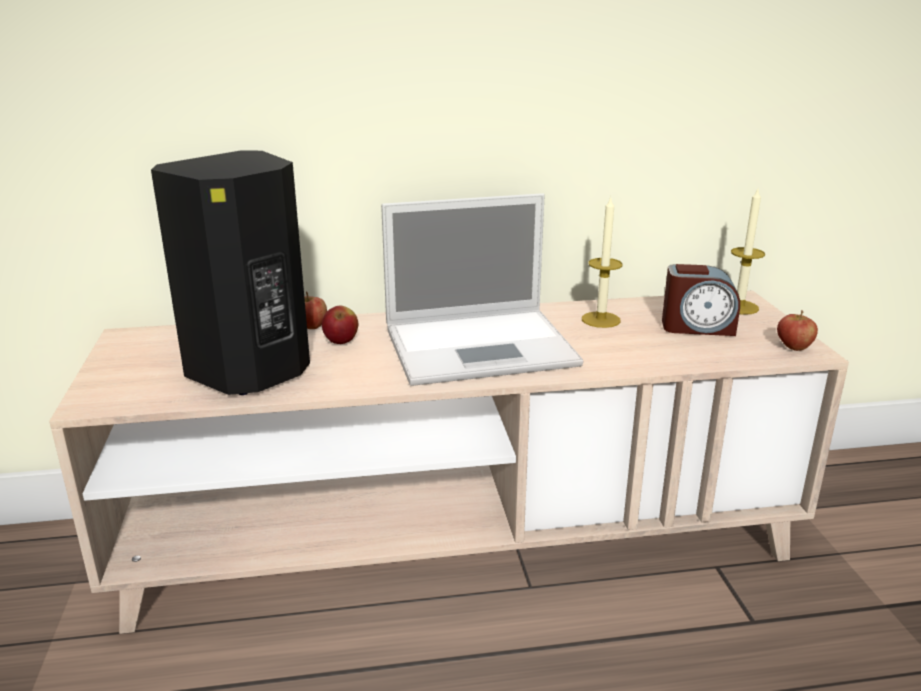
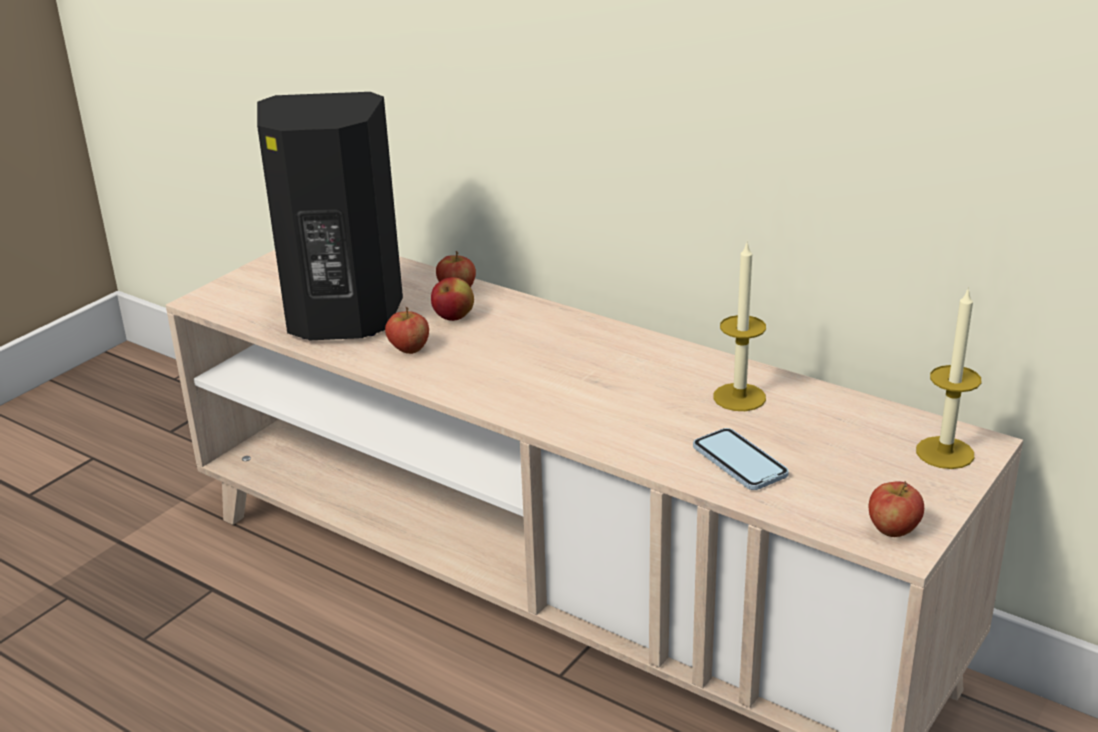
camera: 45 degrees right, 5 degrees up
laptop [381,193,583,386] -> none
alarm clock [662,264,740,336] -> none
none -> apple [385,307,429,354]
none -> phone [693,428,789,490]

